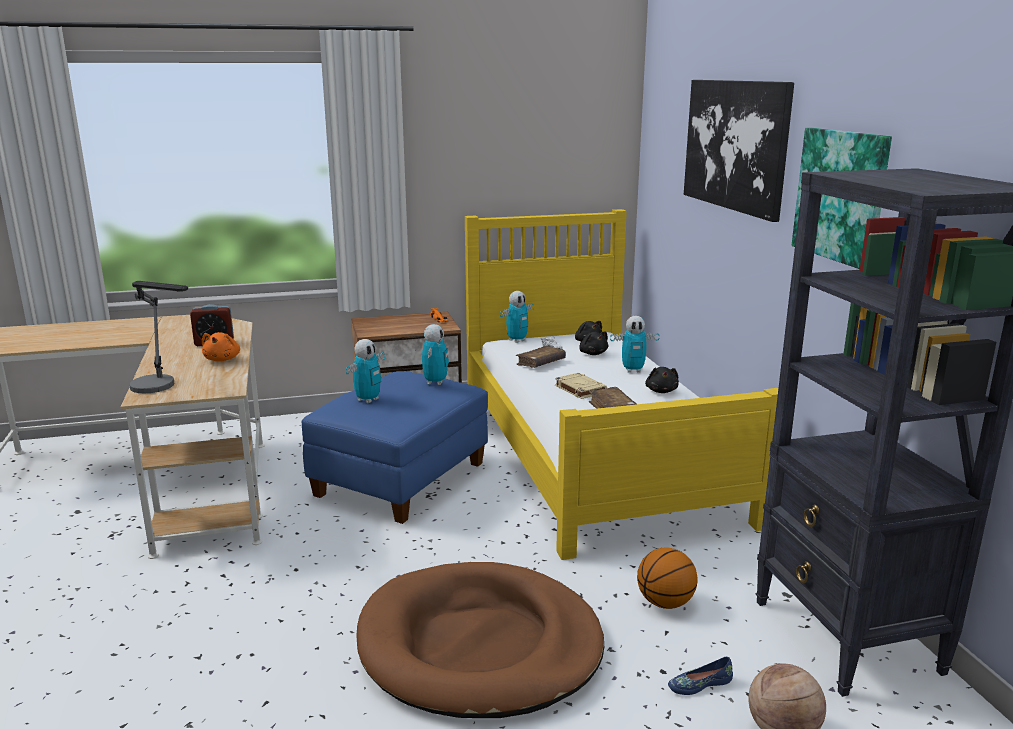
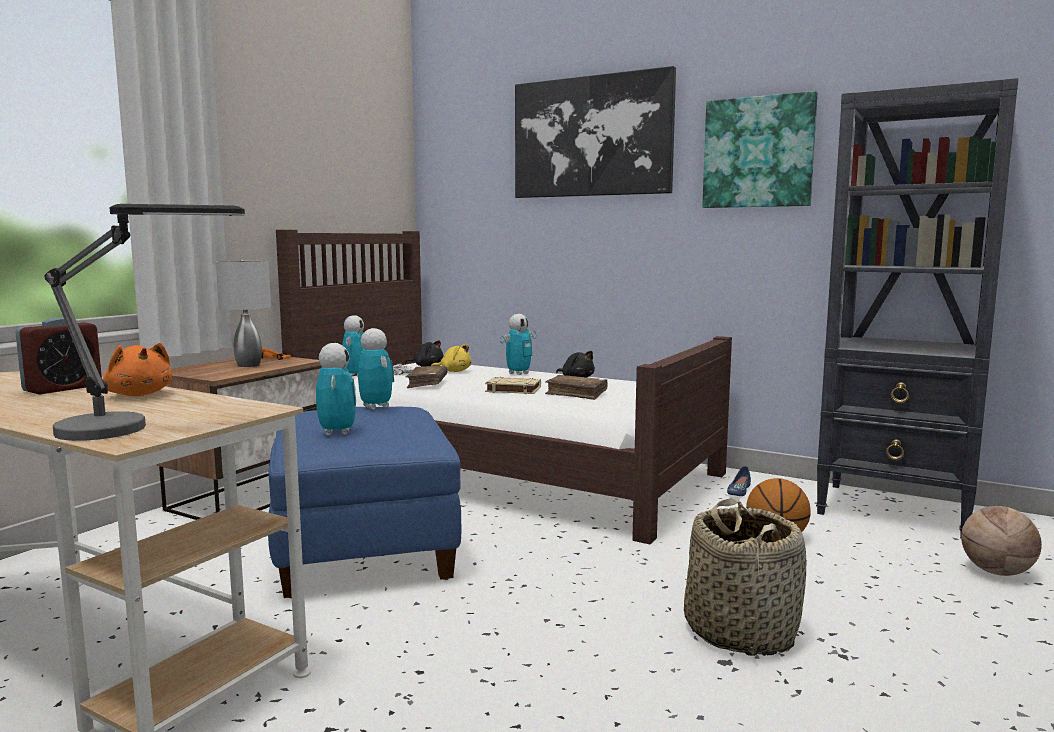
camera: 45 degrees left, 10 degrees down
brown dog bed [356,562,604,718] -> basket [684,498,806,656]
yellow bed [465,209,778,560] -> brown bed [276,230,732,544]
black plush toy [579,331,608,355] -> yellow plush toy [431,344,472,372]
blue shoe [668,657,733,695] -> blue shoe moved to [727,466,751,496]
none -> grey table lamp [216,259,271,367]

